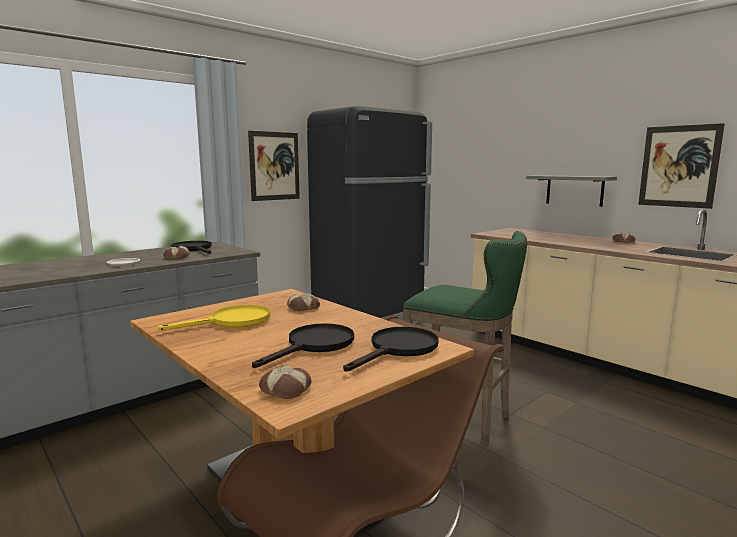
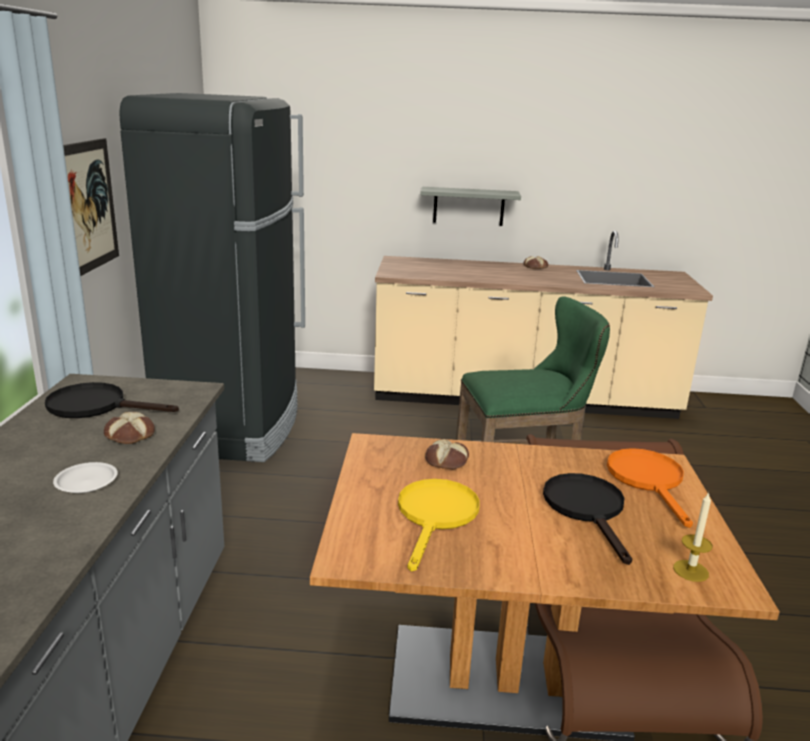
camera: 45 degrees left, 10 degrees up
bread [259,365,312,399] -> candle [673,492,713,582]
black frying pan [343,327,439,371] -> orange frying pan [607,448,693,528]
picture [638,123,725,209] -> none

